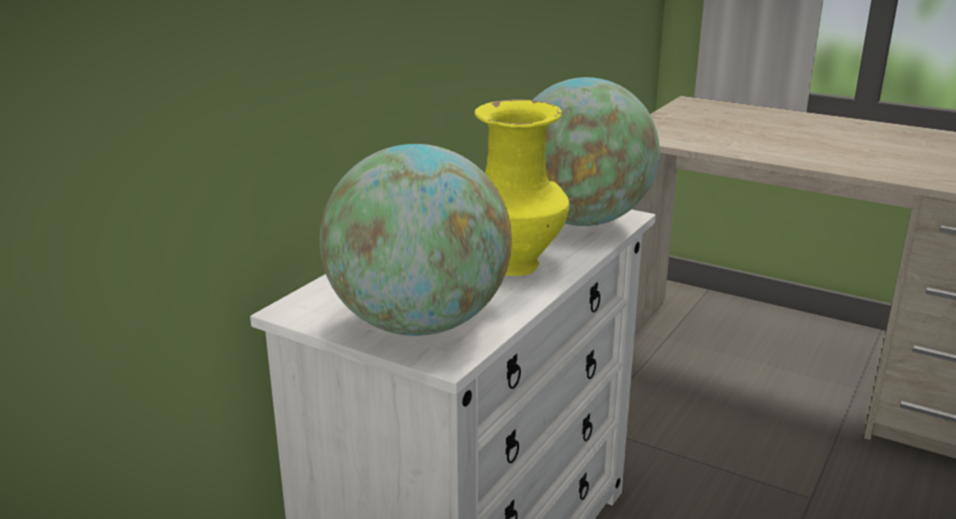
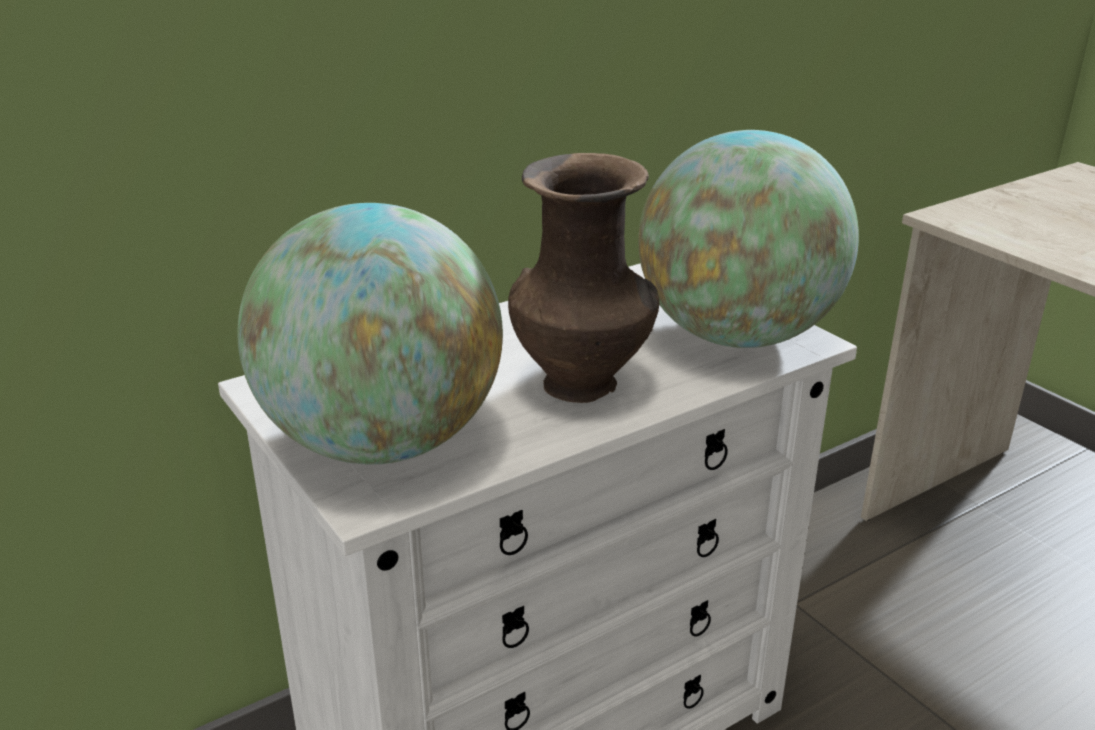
camera: 25 degrees right, 5 degrees up
yellow vase [475,99,569,276] -> brown vase [508,153,659,403]

